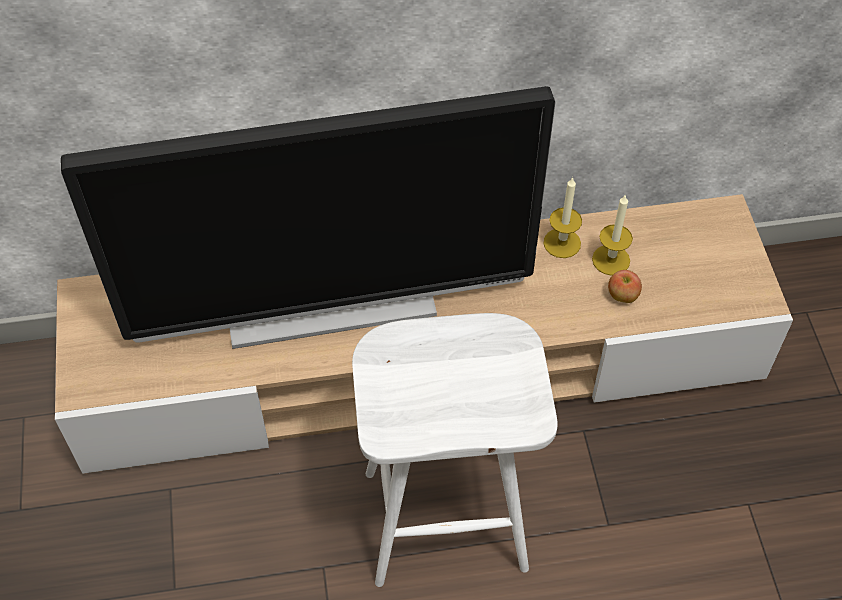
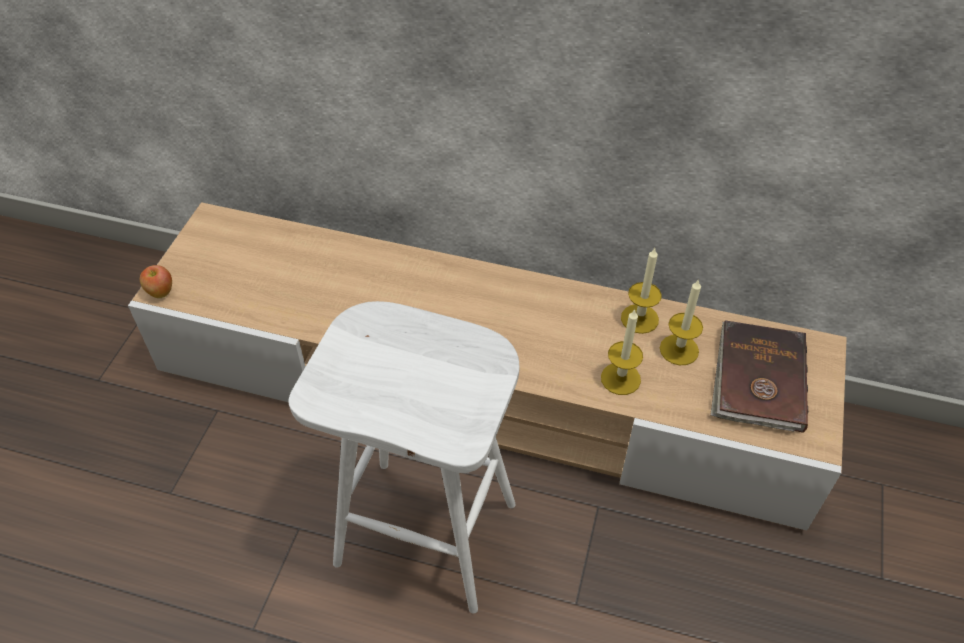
camera: 25 degrees right, 5 degrees down
television [61,86,556,349] -> none
apple [608,270,642,303] -> apple moved to [140,265,172,298]
none -> candle [601,309,643,395]
none -> brown book [710,320,808,433]

